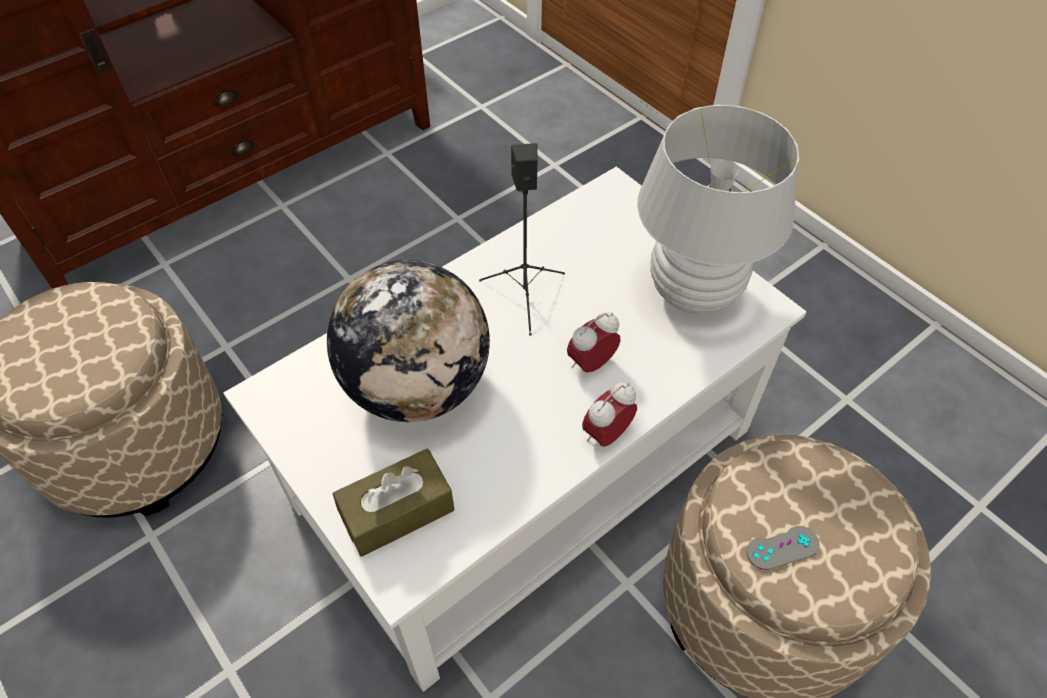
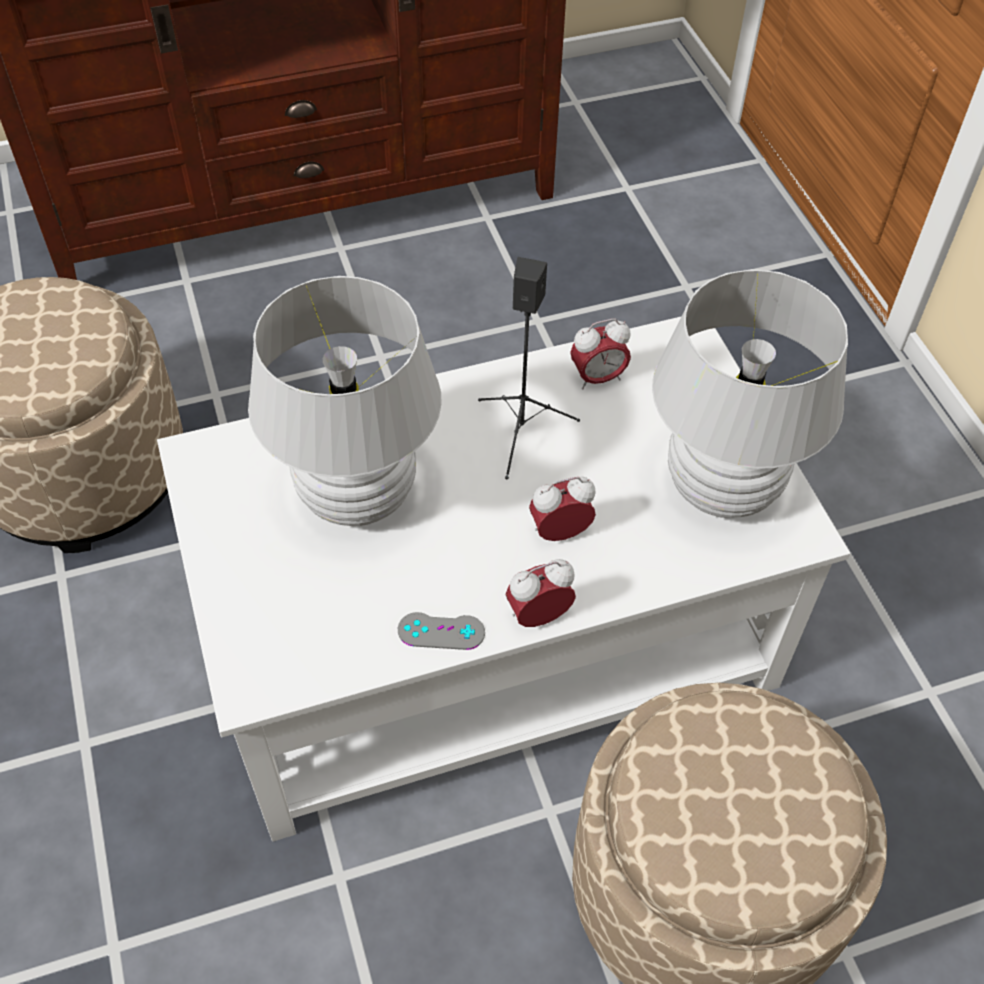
camera: 20 degrees right, 0 degrees up
globe [327,260,490,422] -> white table lamp [248,276,442,526]
brown tissue box [333,449,454,557] -> none
grey game controller [746,526,819,570] -> grey game controller moved to [398,612,485,650]
none -> alarm clock [570,319,631,390]

